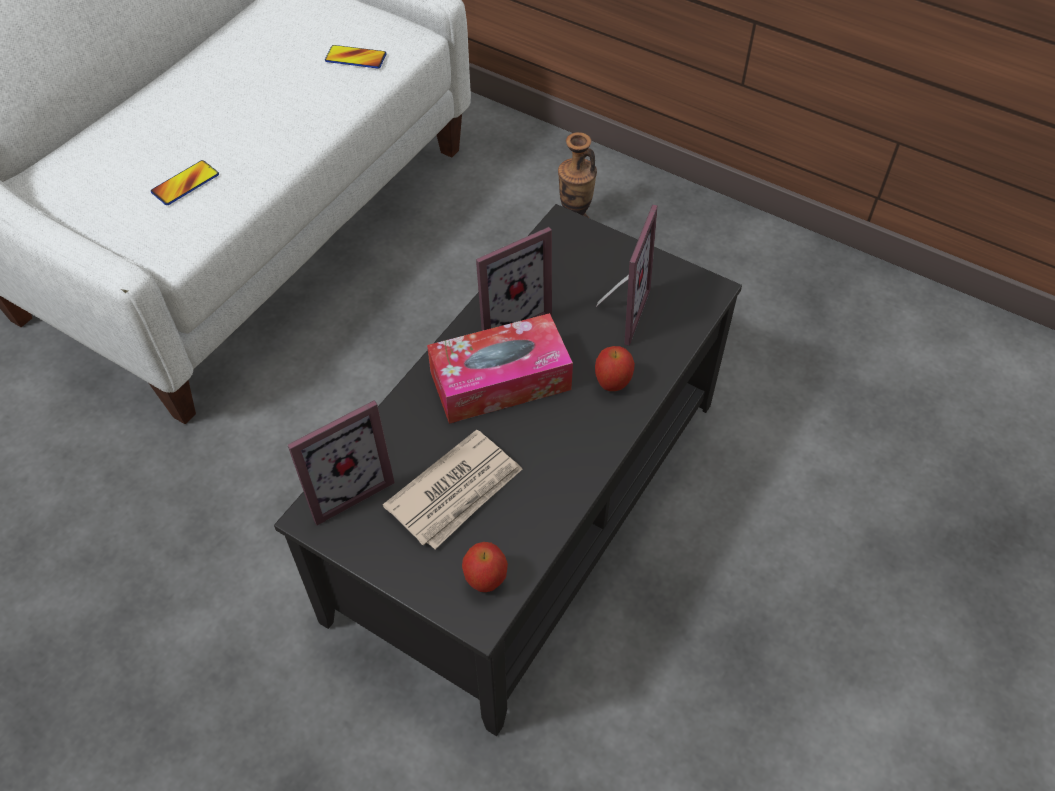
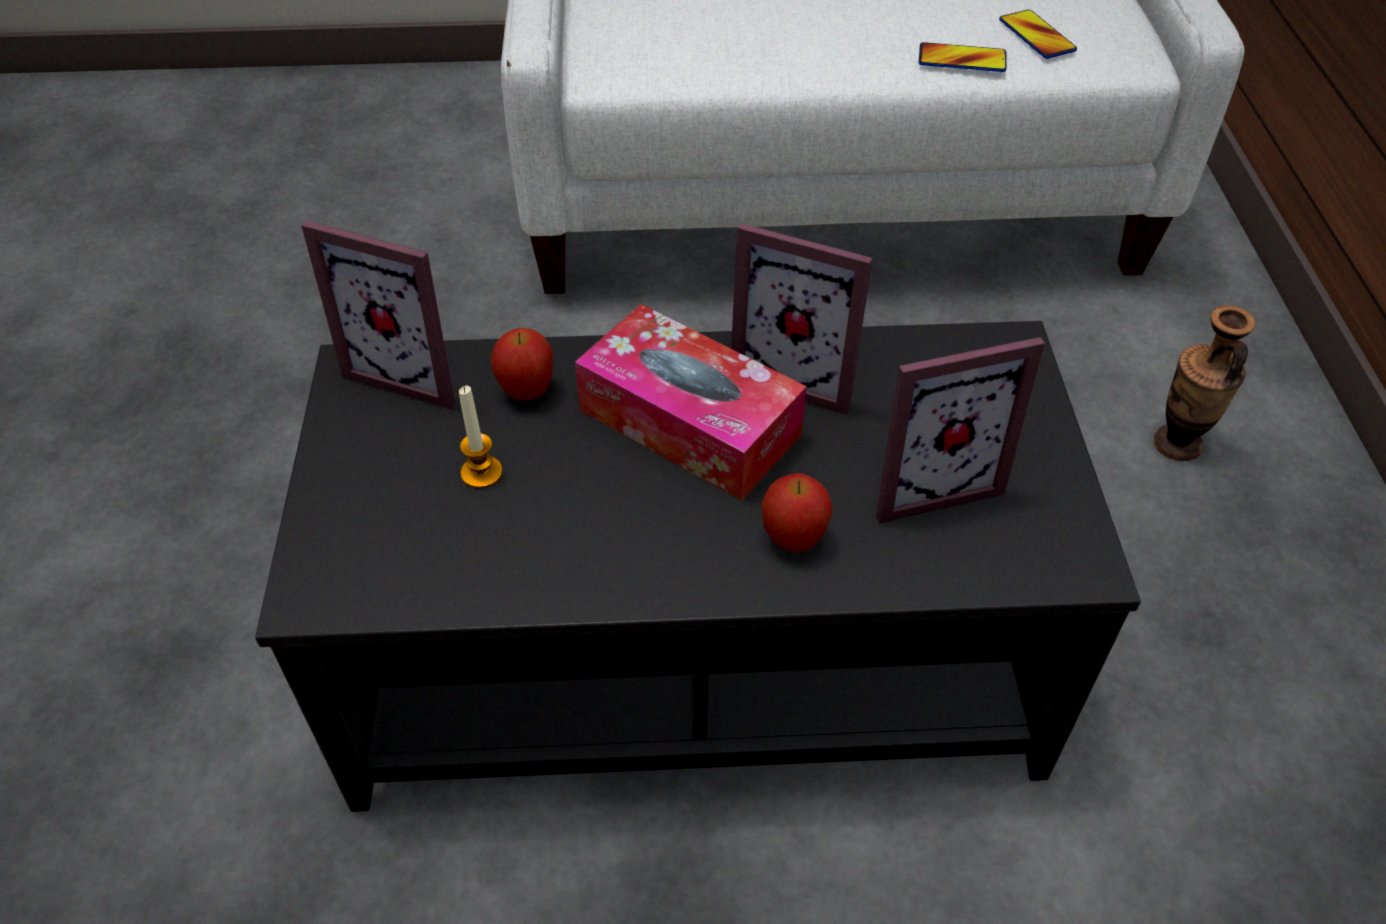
camera: 55 degrees right, 5 degrees down
phone [151,160,219,205] -> phone moved to [919,42,1007,72]
newspaper [383,430,522,549] -> candle [459,386,503,489]
apple [462,542,508,592] -> apple moved to [490,328,553,401]

